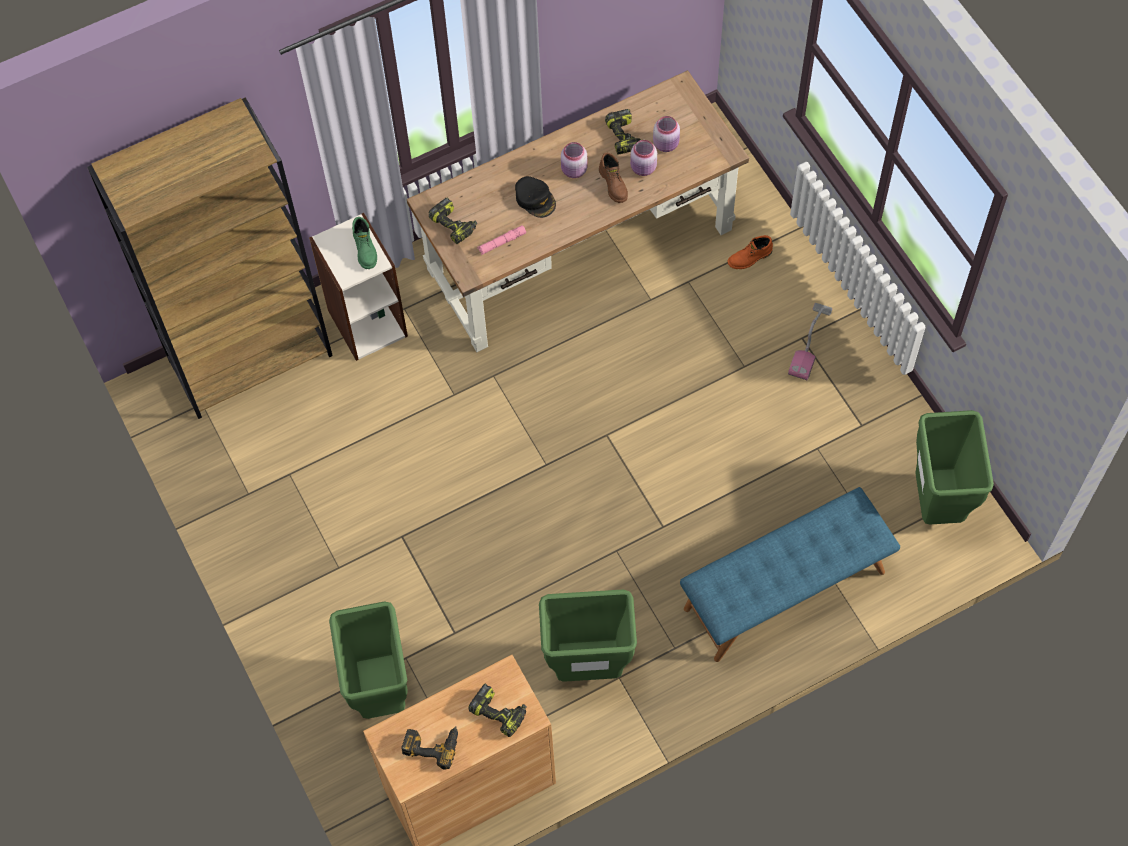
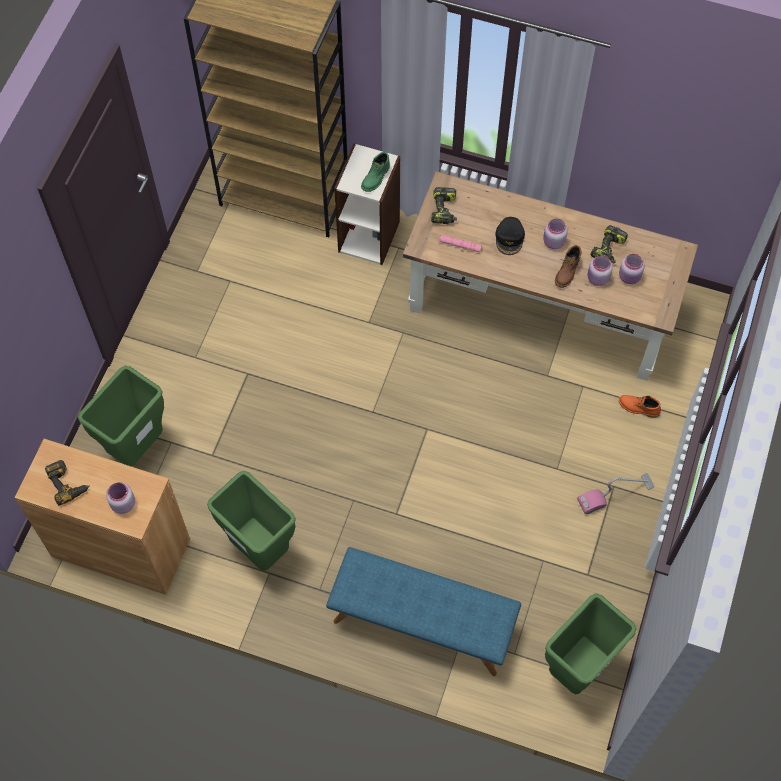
camera: 45 degrees right, 0 degrees up
power drill [468,684,526,737] -> pink jar [106,482,135,514]

